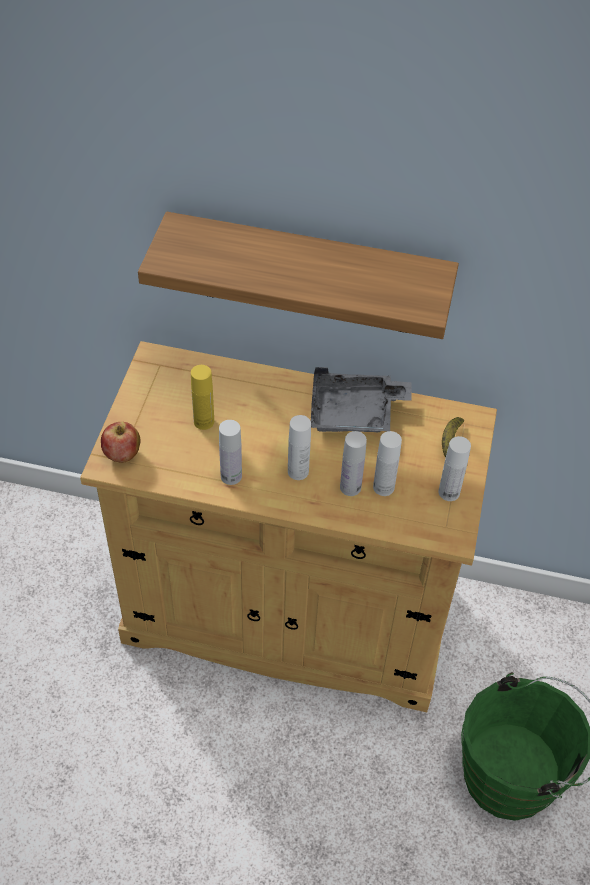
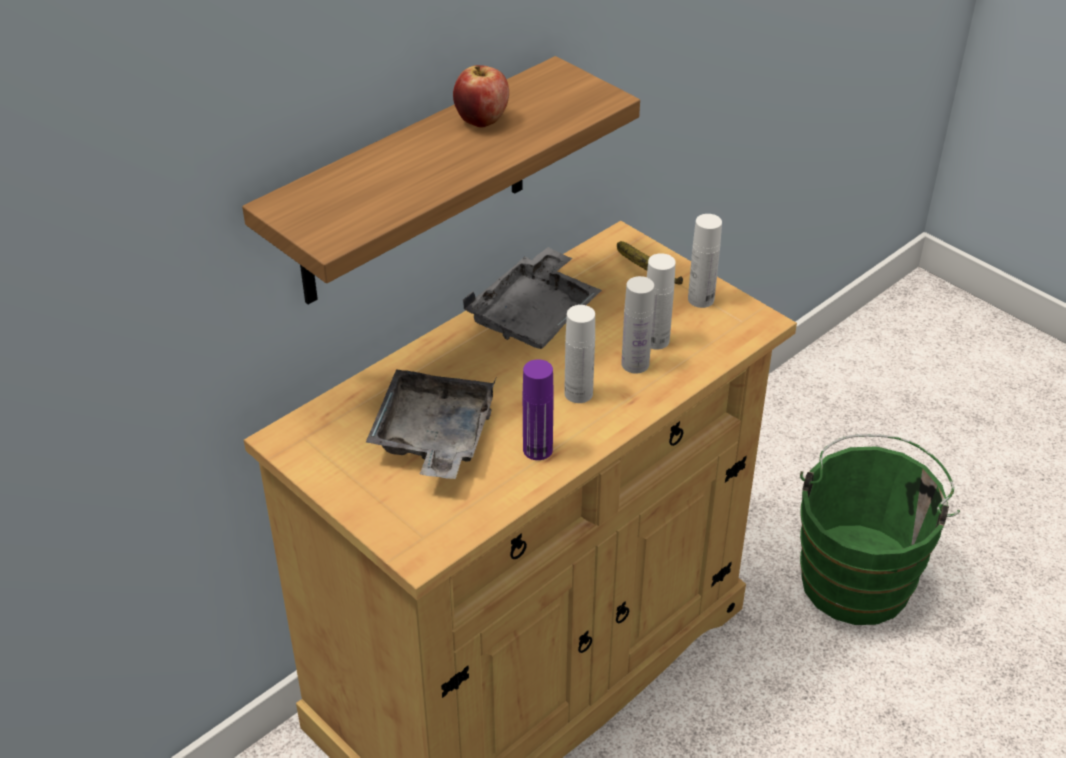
camera: 55 degrees left, 10 degrees down
apple [101,422,141,463] -> apple moved to [453,65,509,127]
yellow bottle [191,365,214,430] -> grey tray [366,369,496,479]
white bottle [219,420,242,485] -> purple bottle [523,359,554,460]

